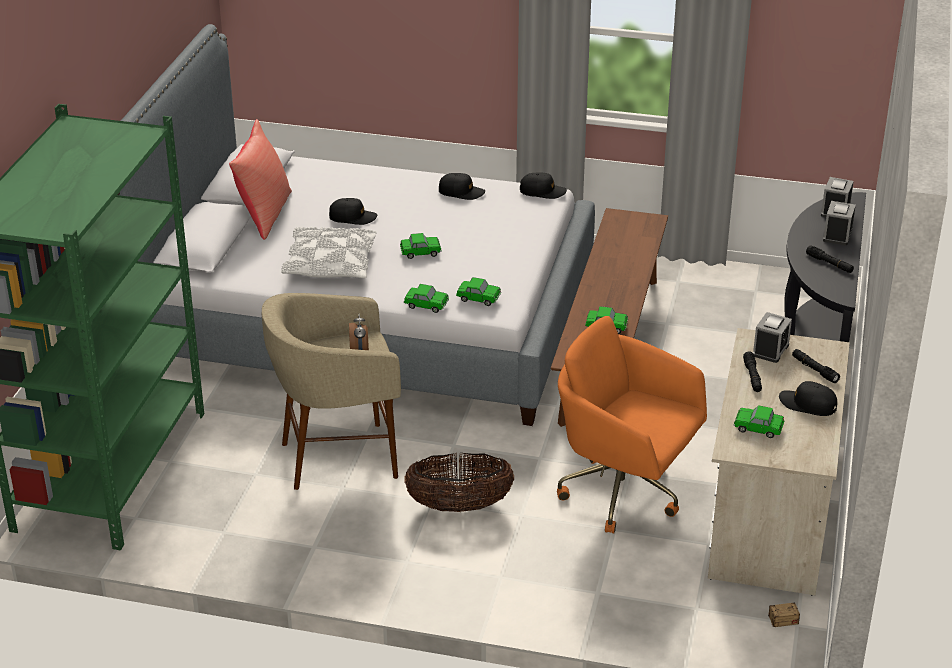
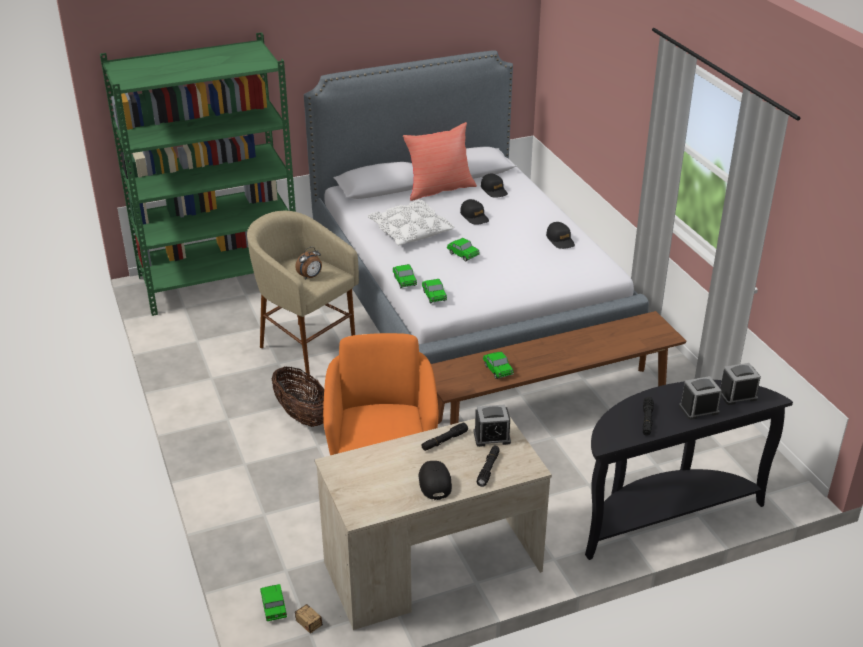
camera: 55 degrees right, 0 degrees up
black cap [520,172,567,199] -> black cap moved to [481,174,508,198]
toy car [734,405,784,438] -> toy car moved to [260,584,287,621]

